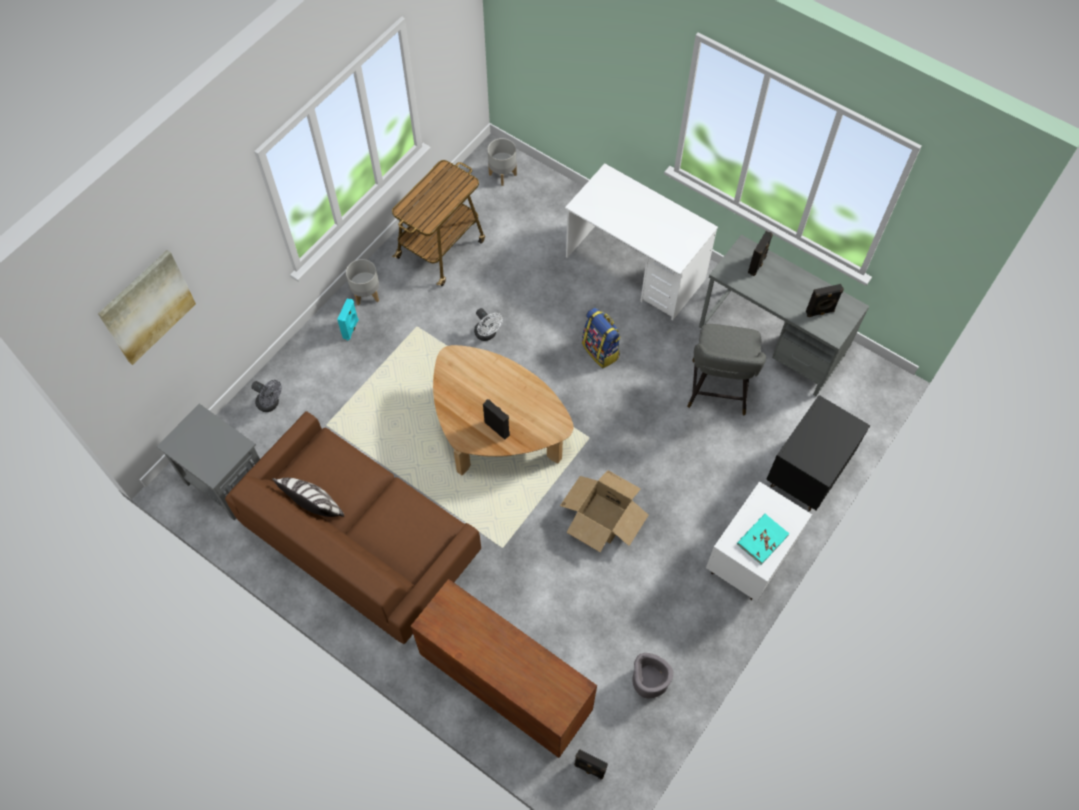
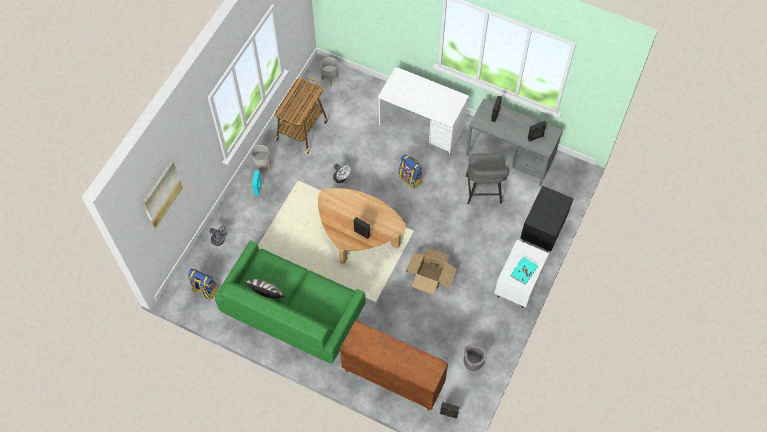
camera: 10 degrees left, 0 degrees up
grey side table [157,404,260,520] -> backpack [188,268,218,299]
brown sofa [225,411,481,644] -> green sofa [215,241,365,363]

